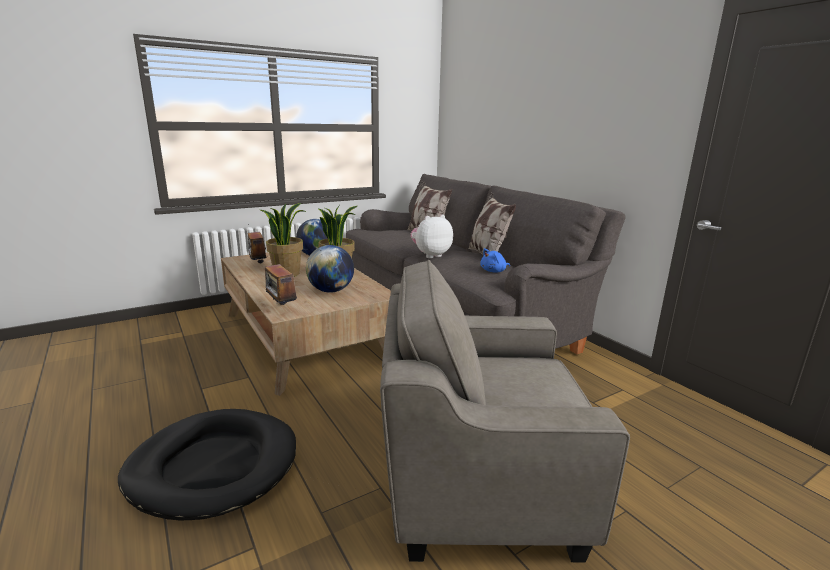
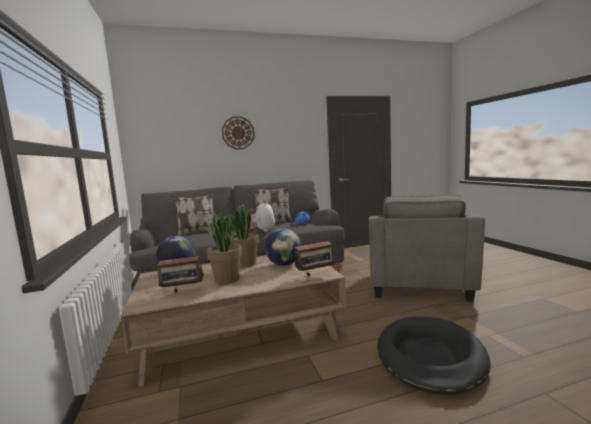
camera: 75 degrees left, 10 degrees down
none -> wall clock [222,116,255,149]

